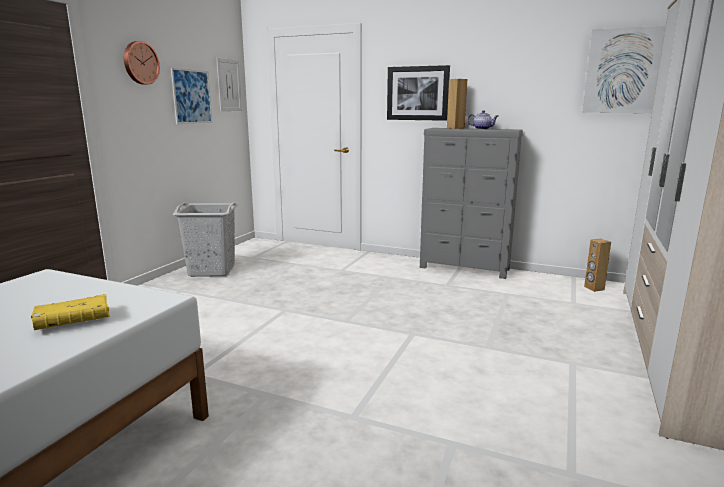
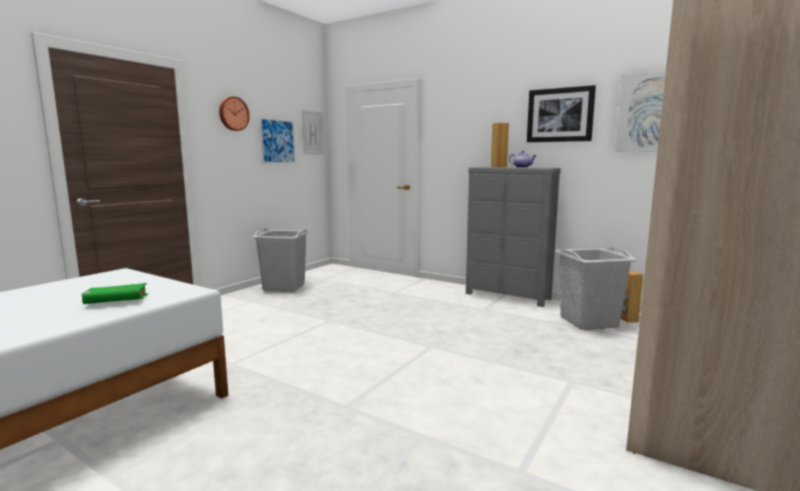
camera: 10 degrees right, 5 degrees down
yellow book [31,294,110,330] -> green book [82,283,148,304]
picture [387,65,450,121] -> picture moved to [527,85,596,142]
none -> grey laundry basket [555,247,637,330]

